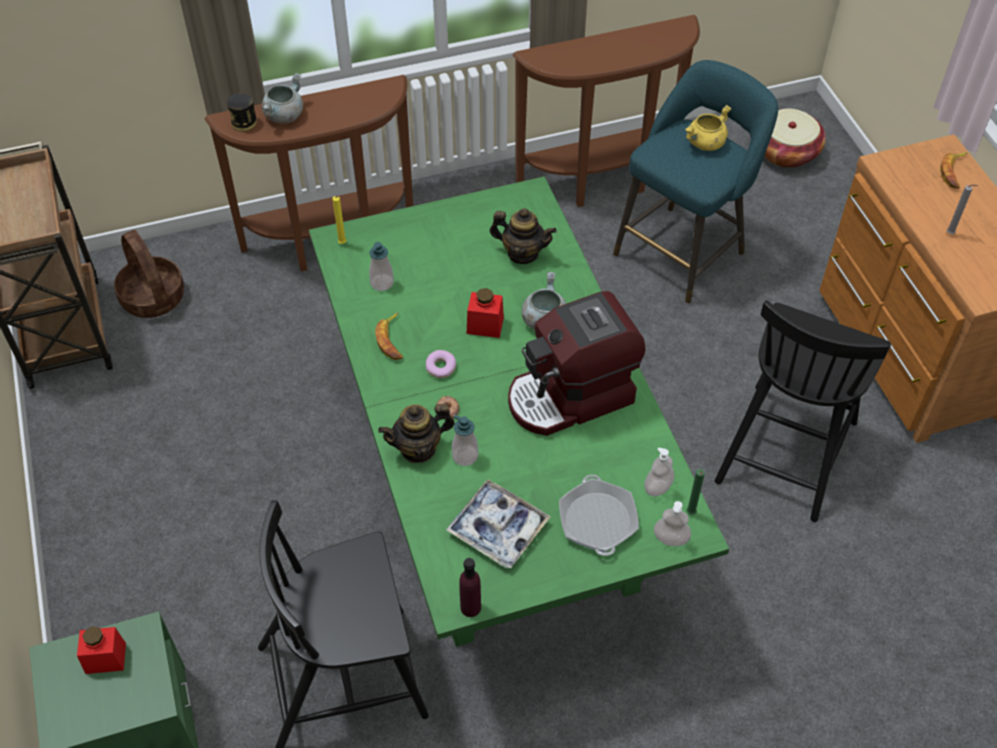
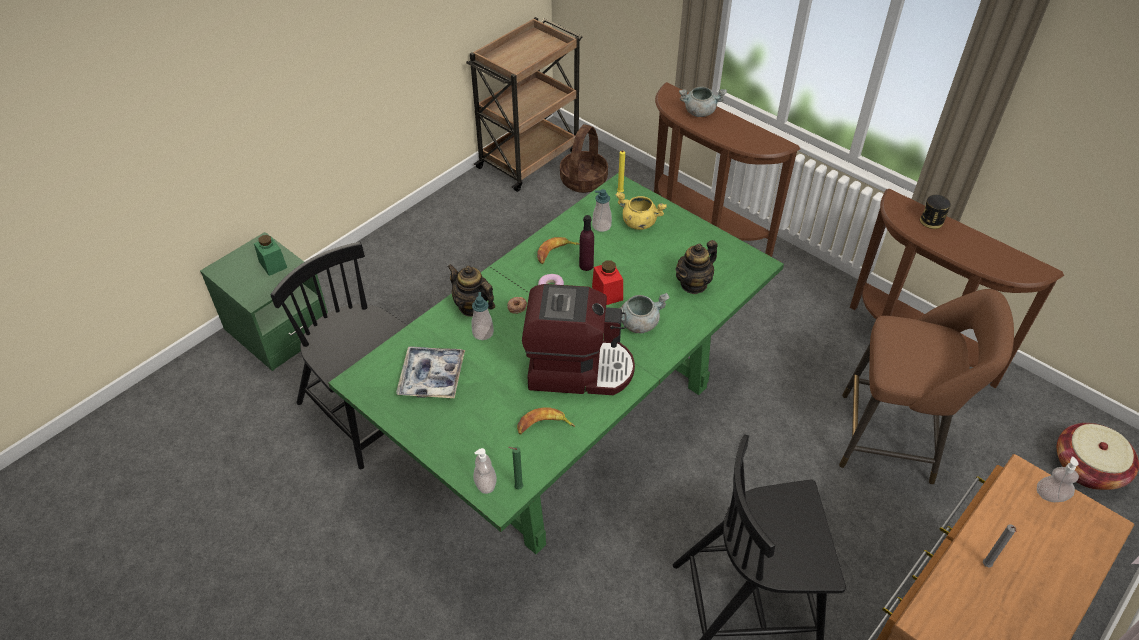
camera: 60 degrees right, 5 degrees down
red jar [77,626,126,674] -> green jar [254,235,287,276]
can [227,93,257,131] -> can moved to [920,195,951,229]
purple bottle [459,558,481,617] -> purple bottle moved to [579,215,594,271]
teapot [490,208,557,264] -> teapot turned 60 degrees clockwise [675,240,718,294]
coffee machine [508,291,646,436] -> coffee machine turned 150 degrees clockwise [522,284,635,395]
frying pan [559,475,639,556] -> none
turquoise stool [613,60,778,303] -> brown stool [839,289,1014,484]
soap dispenser [644,448,674,497] -> soap dispenser moved to [1037,457,1079,502]
yellow cooking pot [685,105,731,151] -> yellow cooking pot moved to [616,192,667,230]
banana [940,153,967,189] -> banana moved to [517,407,575,434]

